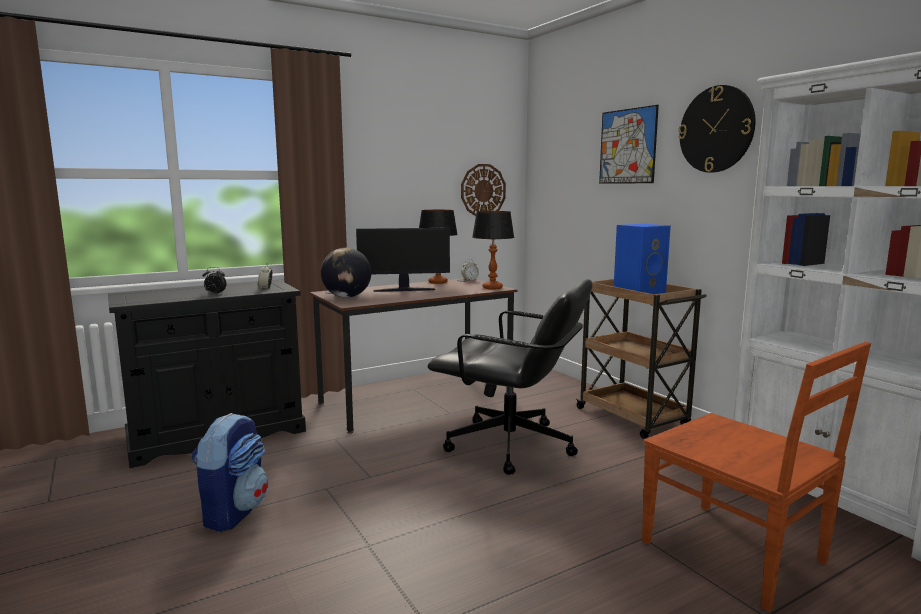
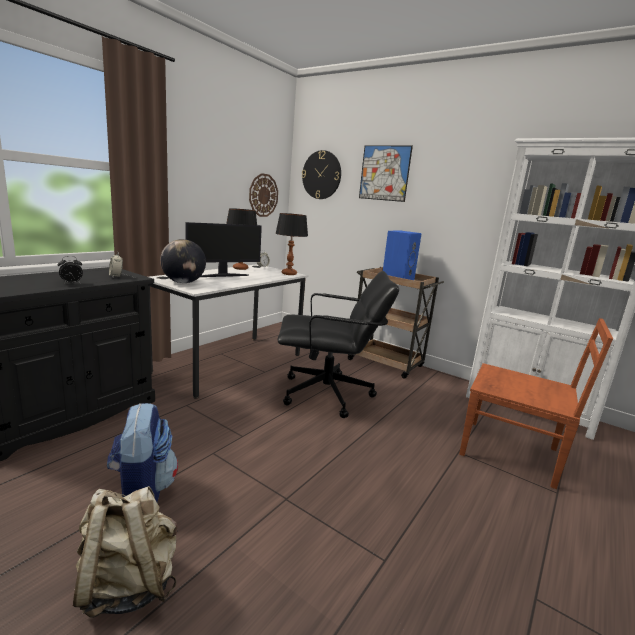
camera: 25 degrees left, 5 degrees up
brown desk [310,278,518,433] -> white desk [148,264,308,399]
wall clock [678,85,756,173] -> wall clock moved to [302,150,341,199]
none -> beige backpack [73,486,178,618]

